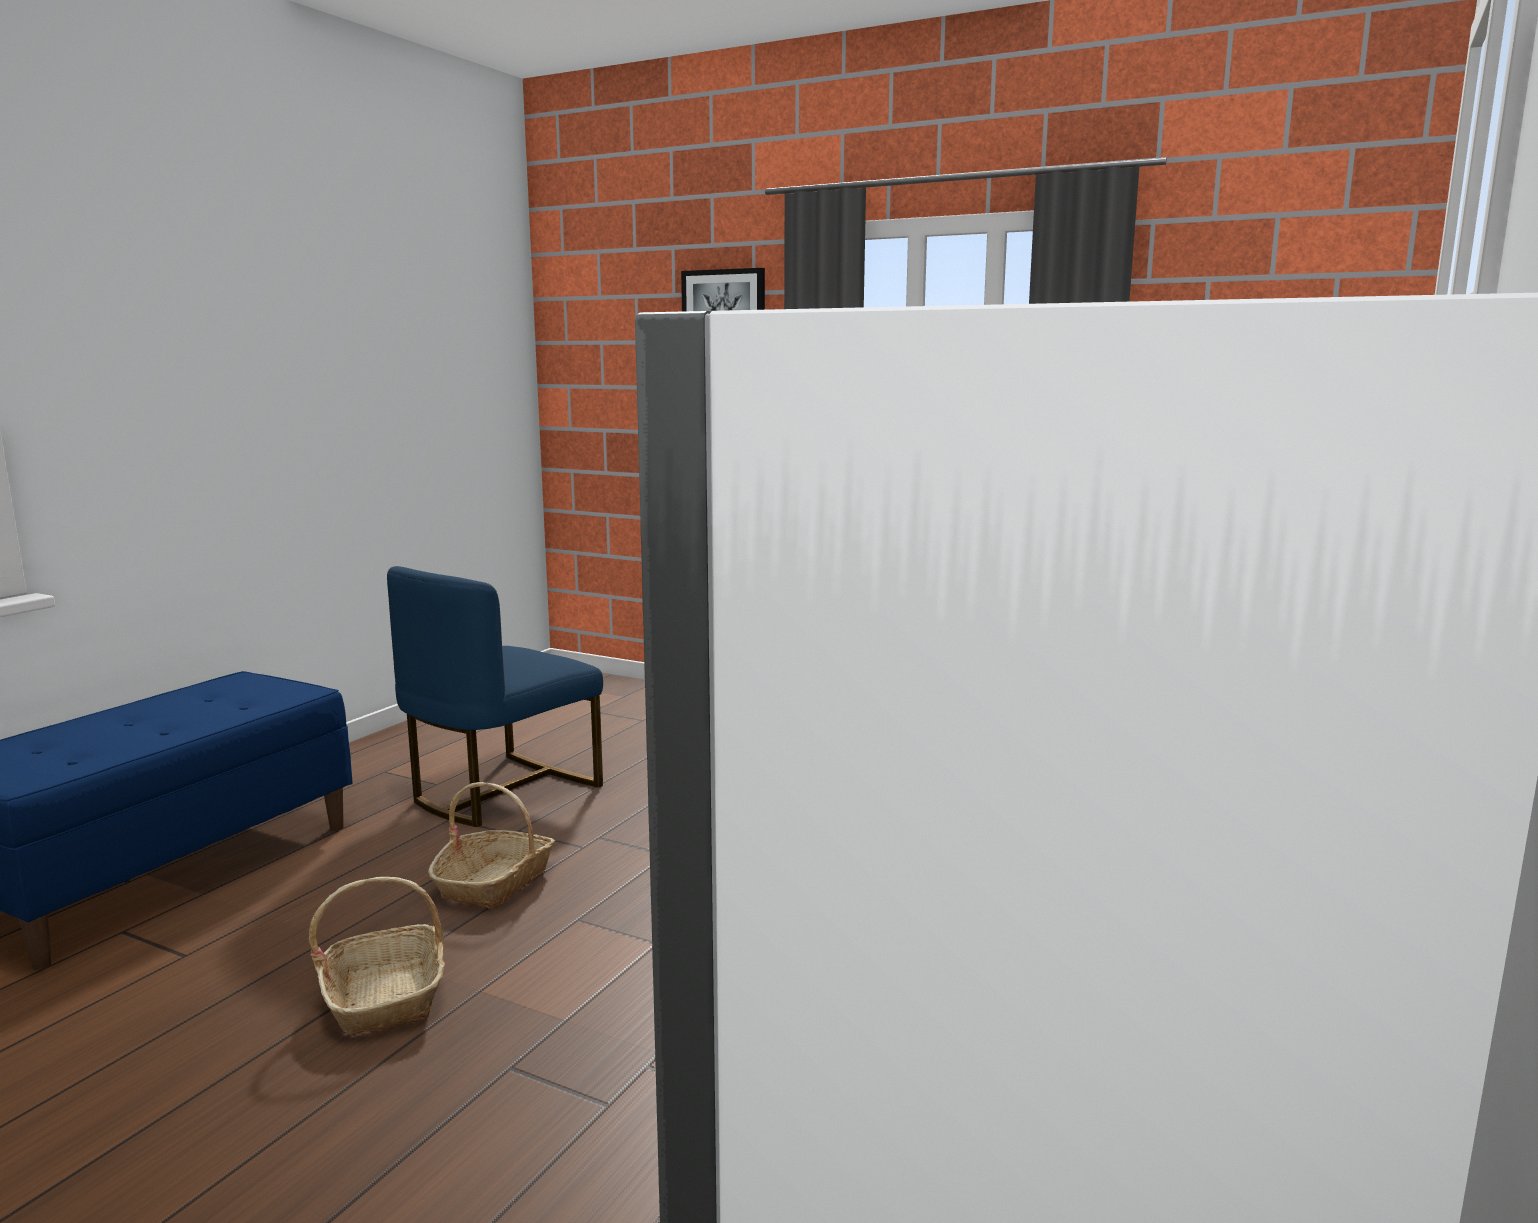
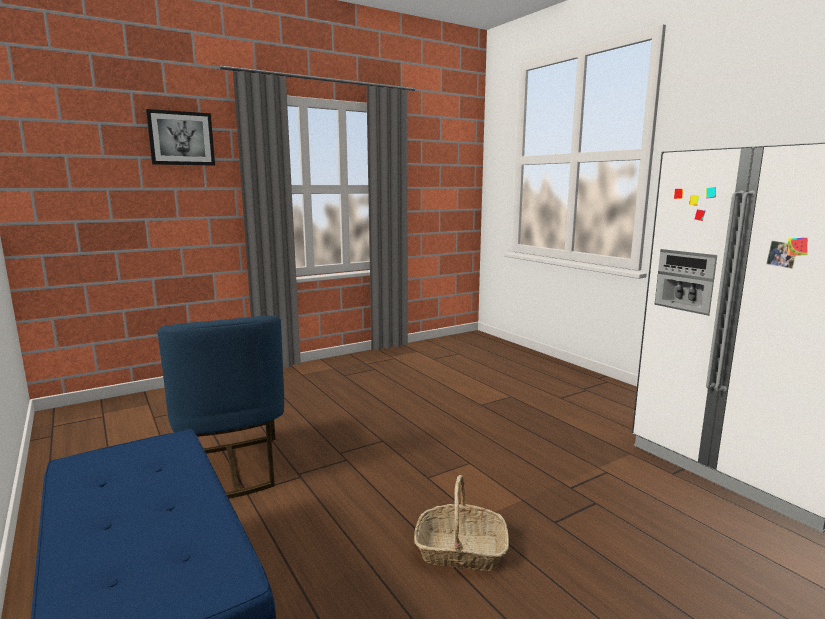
camera: 60 degrees left, 0 degrees up
basket [428,782,555,909] -> none

